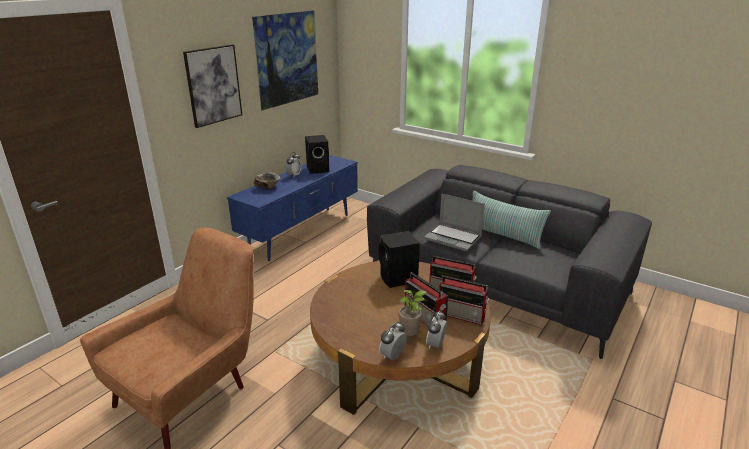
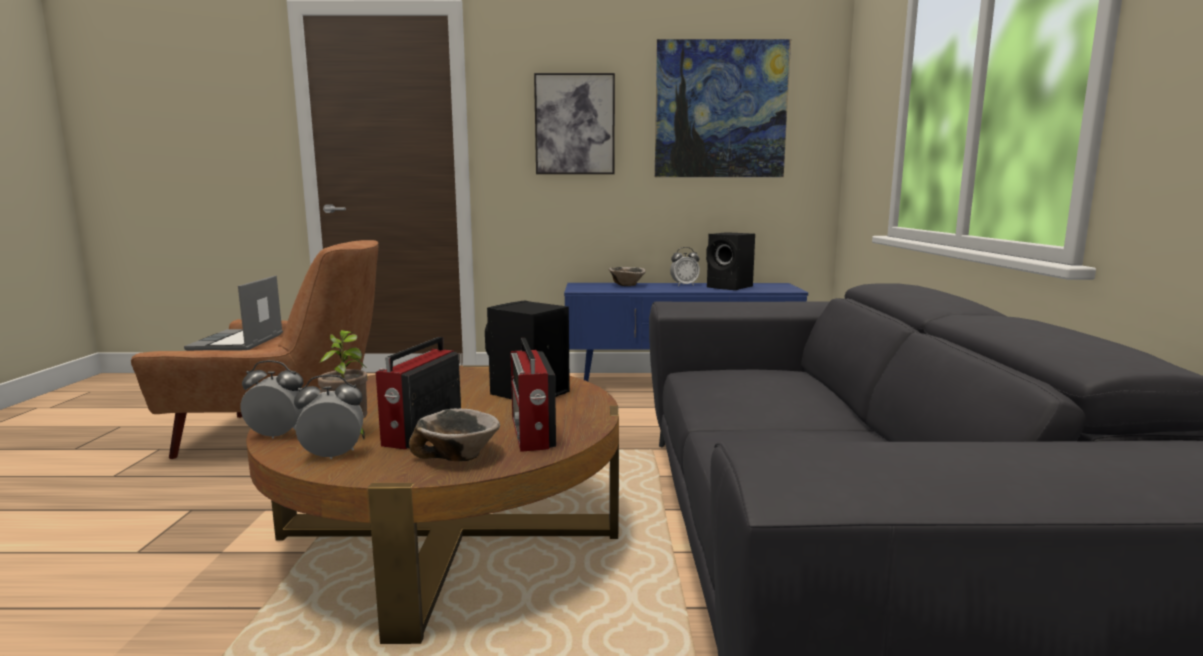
camera: 55 degrees right, 15 degrees down
laptop [424,193,485,251] -> laptop moved to [184,275,283,351]
radio [439,275,489,325] -> bowl [409,409,500,461]
pillow [472,191,551,249] -> none

